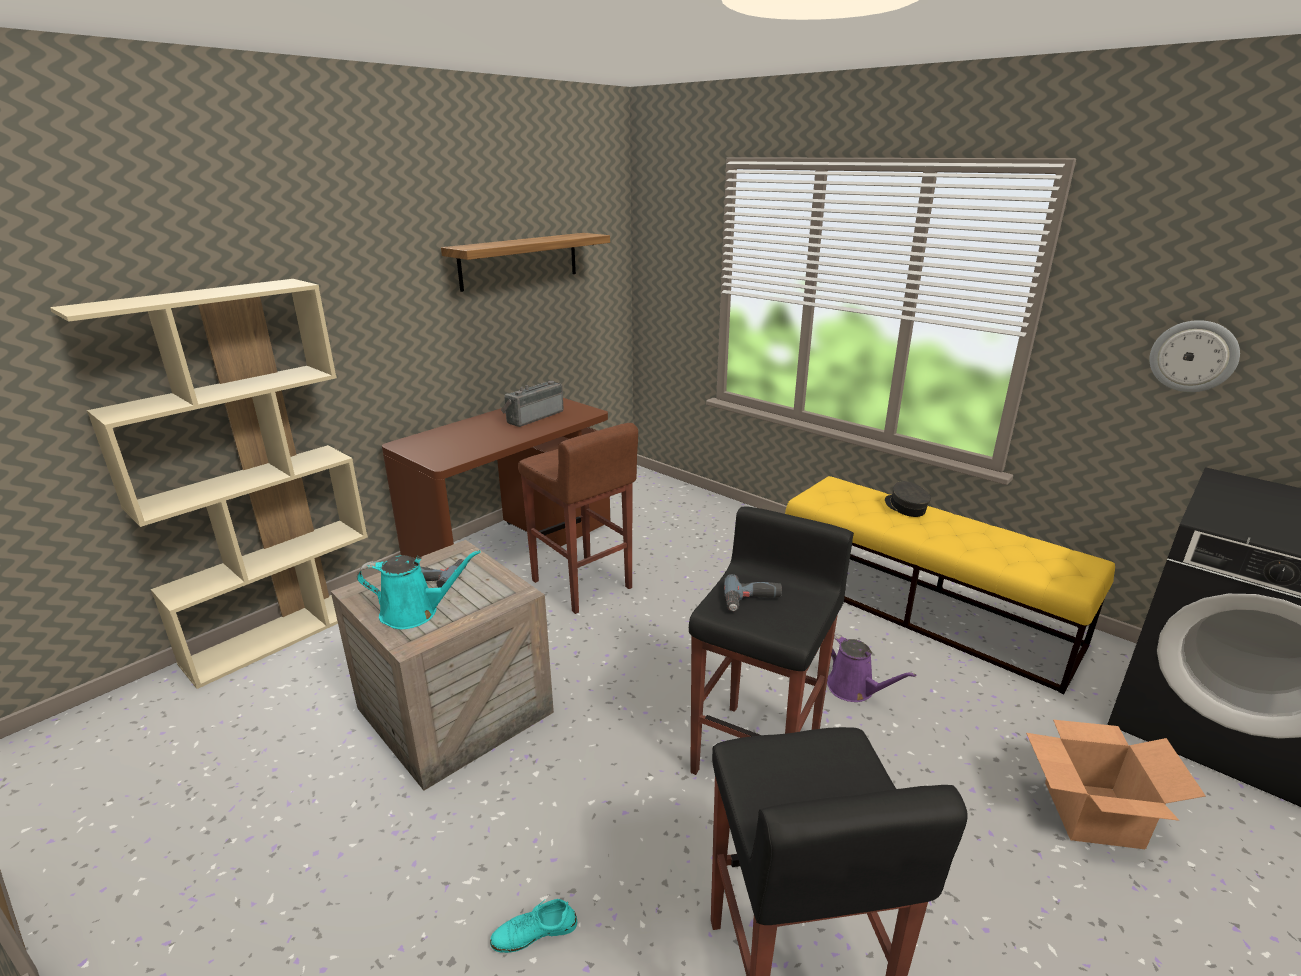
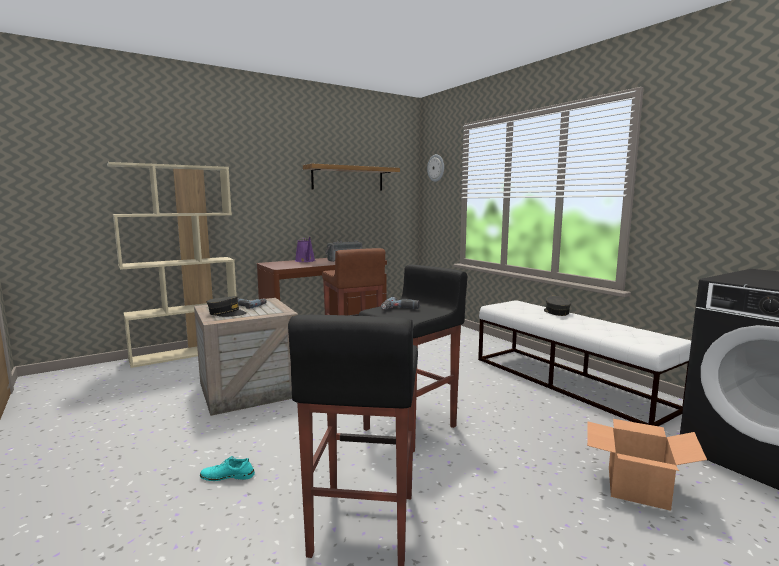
camera: 15 degrees right, 15 degrees down
turquoise watering can [357,550,481,629] -> grey cap [207,296,247,317]
yellow bench [785,476,1115,694] -> white bench [478,300,691,426]
purple watering can [827,633,916,702] -> purple watering can moved to [295,237,315,262]
wall clock [1149,320,1240,392] -> wall clock moved to [427,154,444,182]

